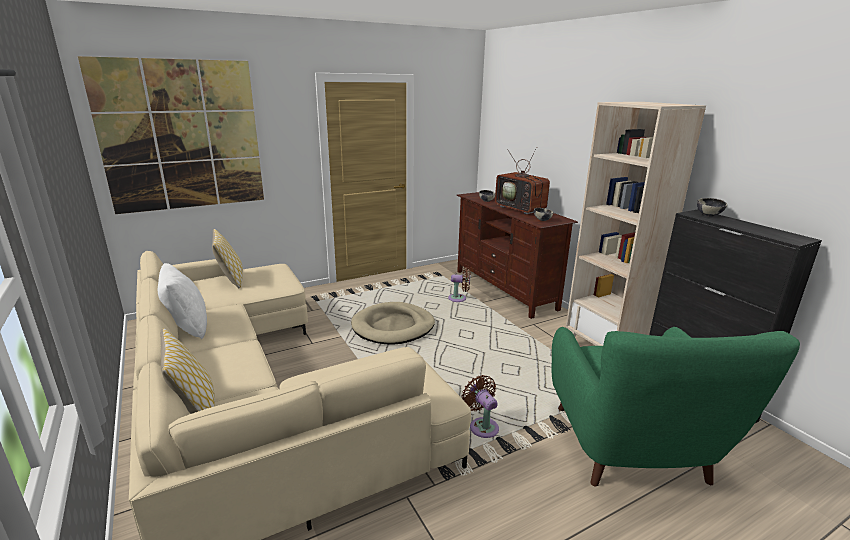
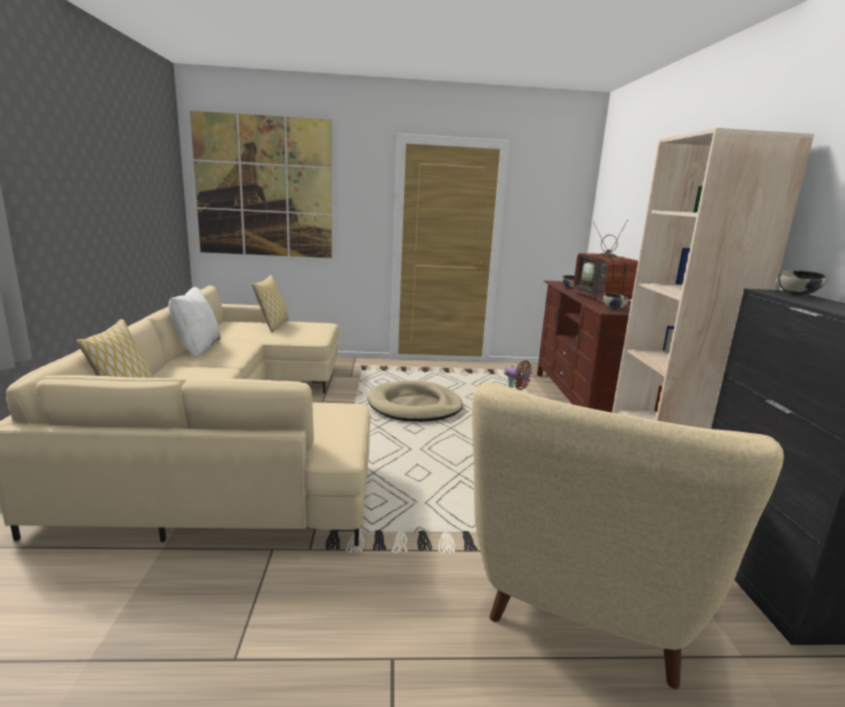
camera: 25 degrees right, 5 degrees down
brown fan [462,375,499,438] -> none
green armchair [552,327,800,487] -> beige armchair [472,382,784,689]

